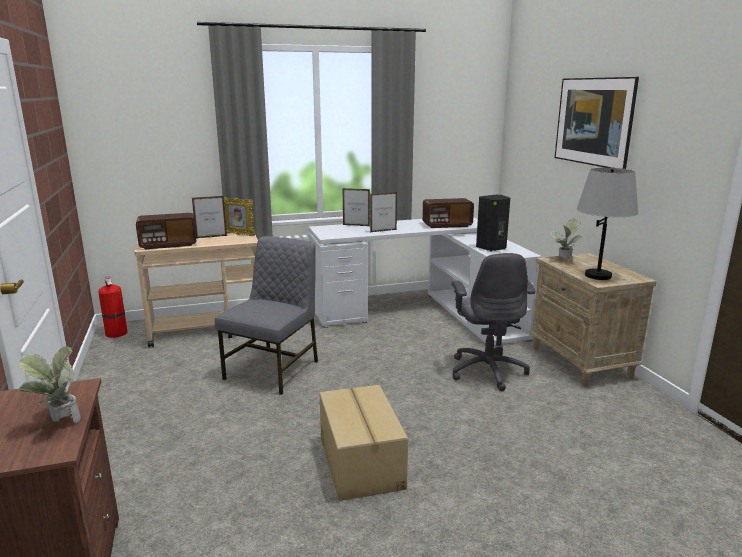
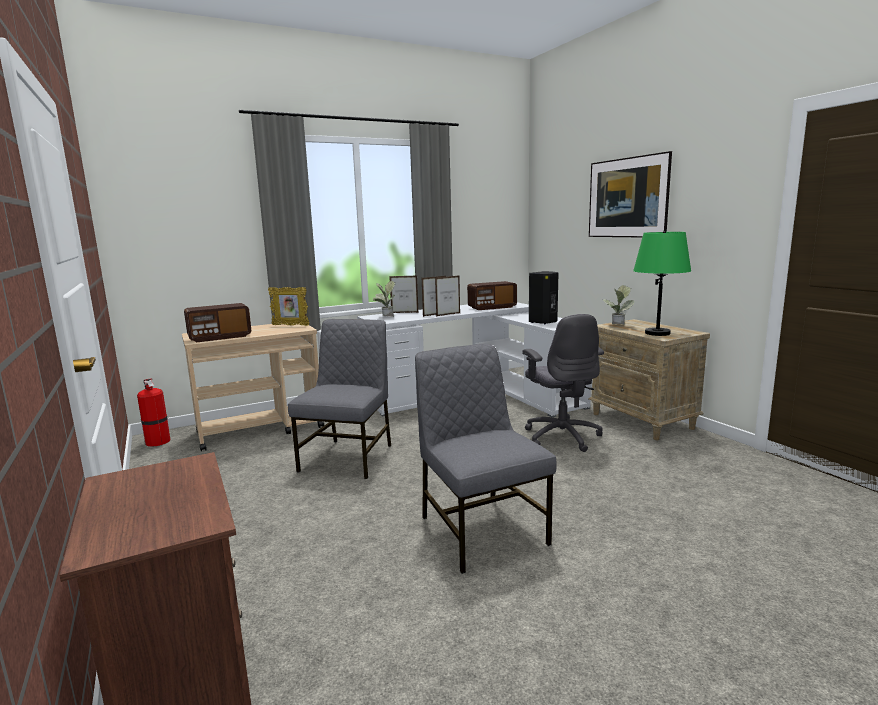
camera: 10 degrees left, 5 degrees down
potted plant [18,346,81,423] -> potted plant moved to [373,281,395,317]
picture frame [192,196,227,238] -> picture frame moved to [435,275,460,316]
cardboard box [319,385,408,501] -> grey chair [415,344,557,574]
grey table lamp [577,168,638,280] -> green table lamp [633,231,691,336]

